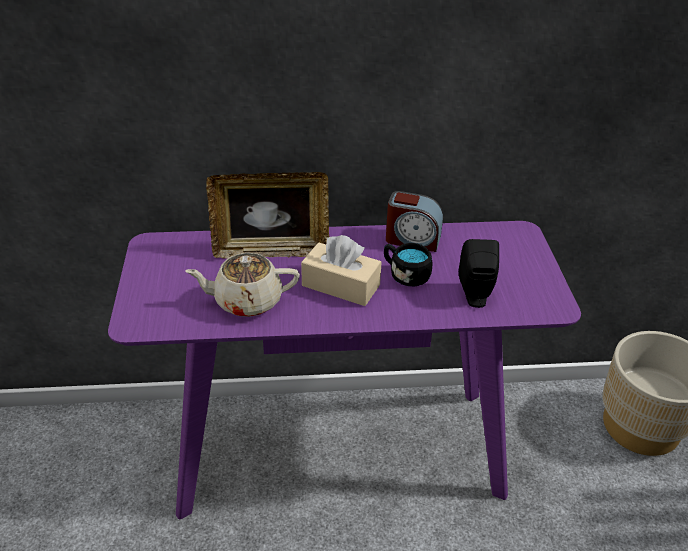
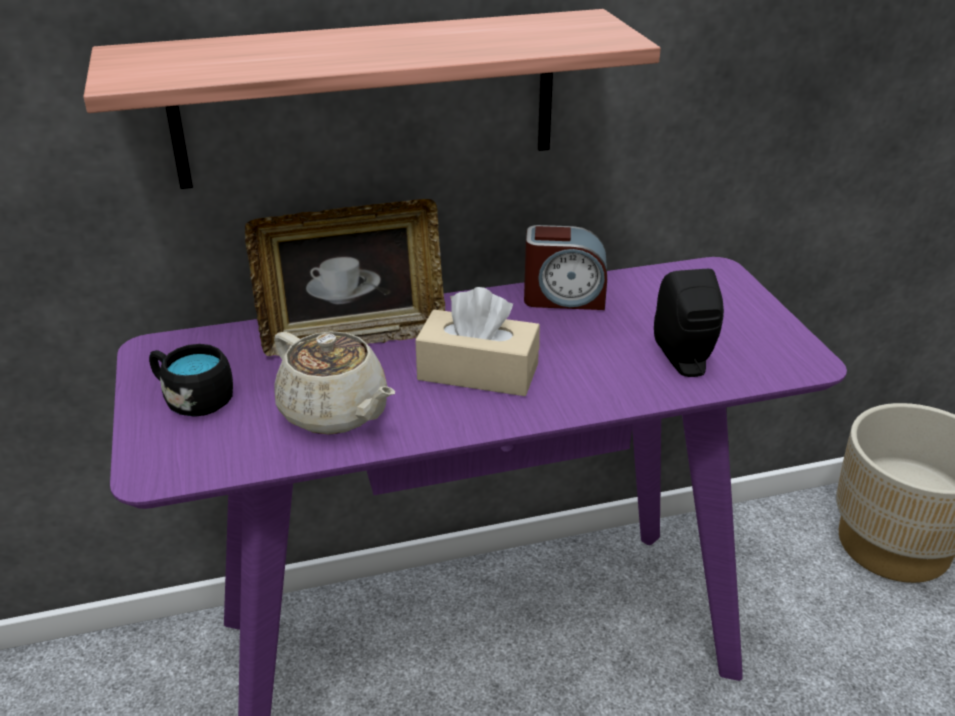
camera: 10 degrees left, 5 degrees down
beige teapot [185,253,300,317] -> beige teapot turned 120 degrees counterclockwise [274,331,395,435]
black mug [384,243,432,286] -> black mug moved to [149,344,233,417]
none -> shelf [84,9,661,189]

